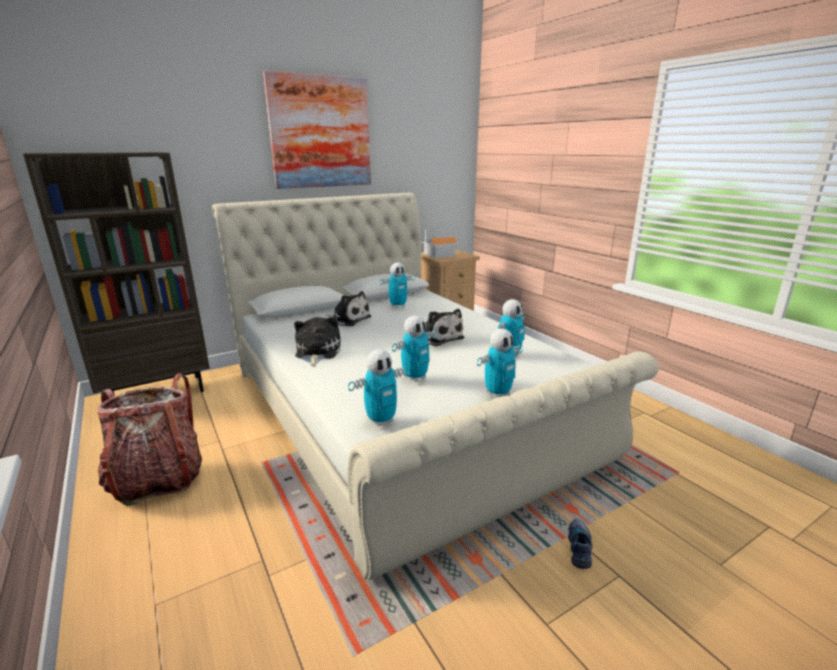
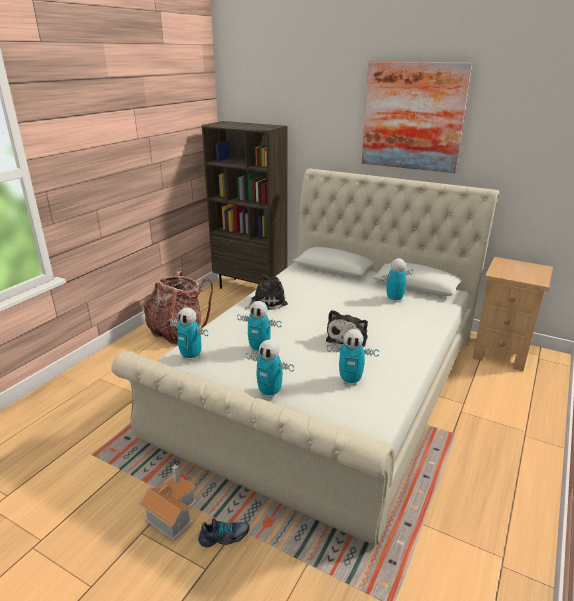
camera: 60 degrees right, 5 degrees up
plush toy [326,291,371,326] -> none
toy robot [380,262,415,308] -> toy robot turned 120 degrees clockwise [381,258,413,303]
toy house [421,230,459,259] -> toy house moved to [139,465,197,541]

